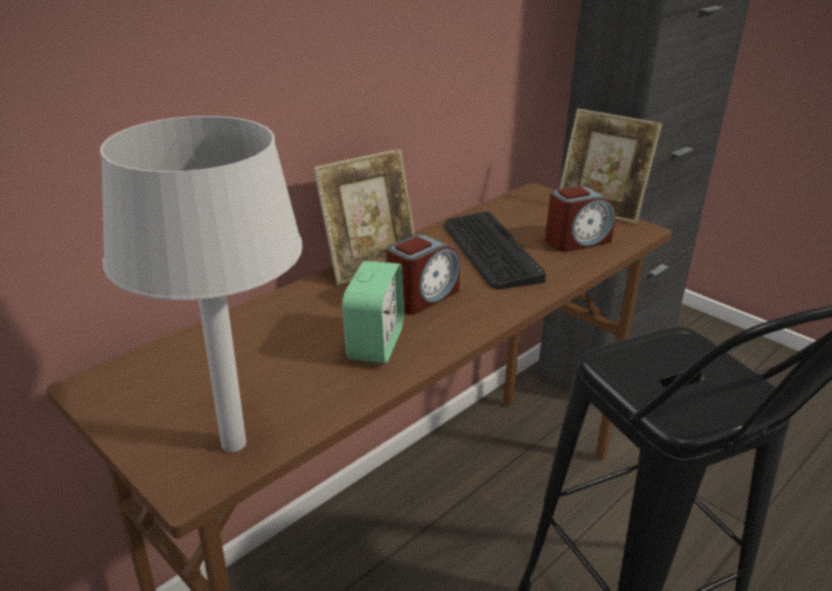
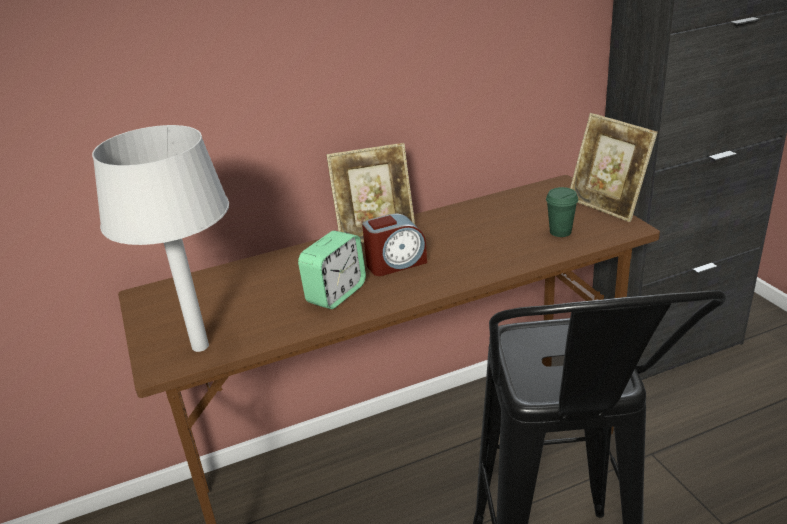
camera: 25 degrees right, 0 degrees up
keyboard [444,211,546,289] -> none
alarm clock [545,186,616,252] -> green cup [546,187,578,237]

